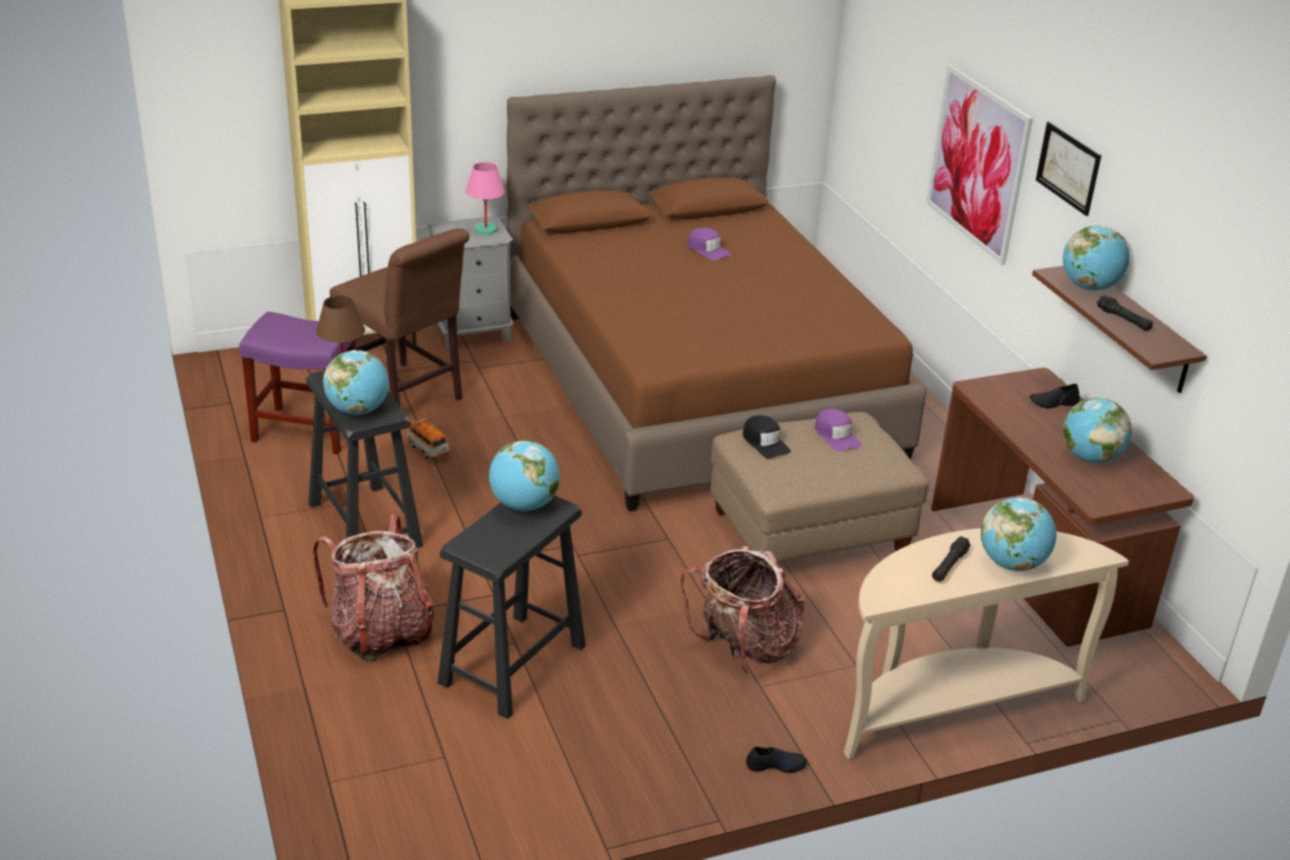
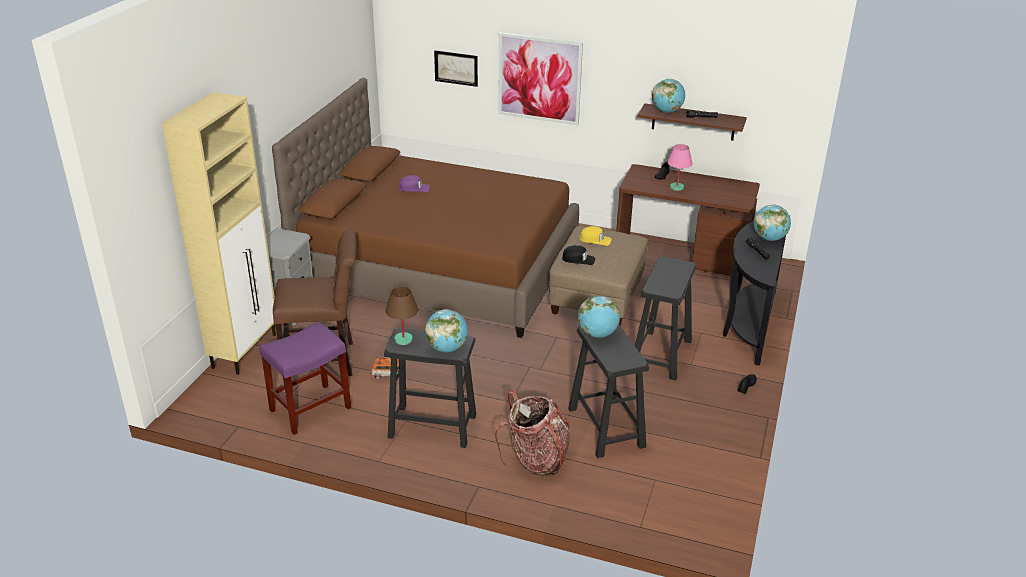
camera: 50 degrees left, 0 degrees up
pink table lamp [466,162,505,235] -> pink table lamp moved to [667,144,693,191]
backpack [680,546,805,675] -> black stool [635,256,696,380]
purple cap [815,408,862,451] -> yellow cap [580,226,612,246]
beige console table [844,528,1129,759] -> black console table [723,215,790,365]
picture [1036,121,1102,216] -> picture moved to [434,50,478,87]
globe [1063,398,1131,463] -> none

